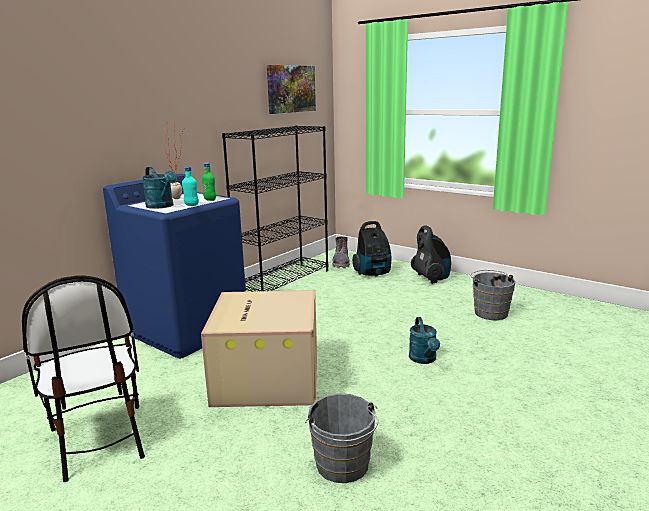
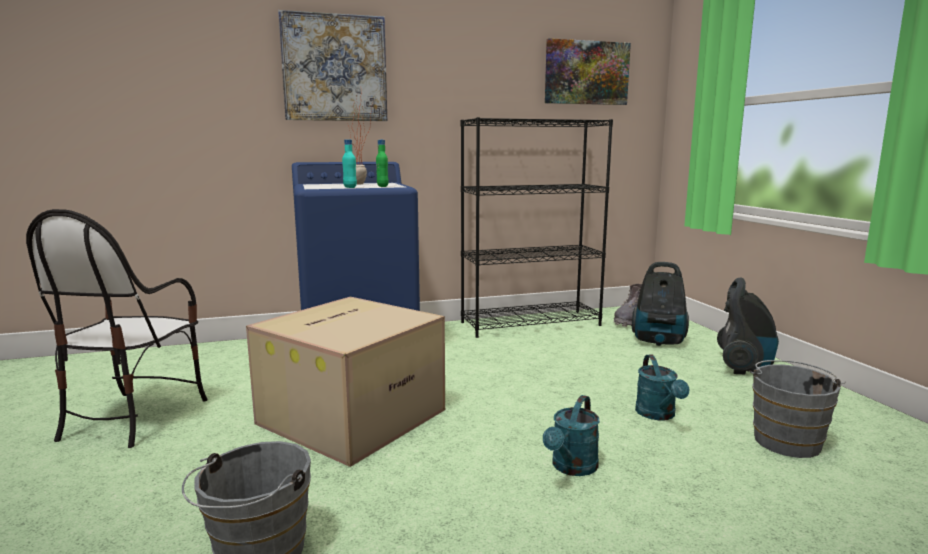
camera: 35 degrees right, 5 degrees down
turquoise watering can [142,167,177,209] -> turquoise watering can moved to [635,355,690,421]
none -> picture [278,10,387,121]

